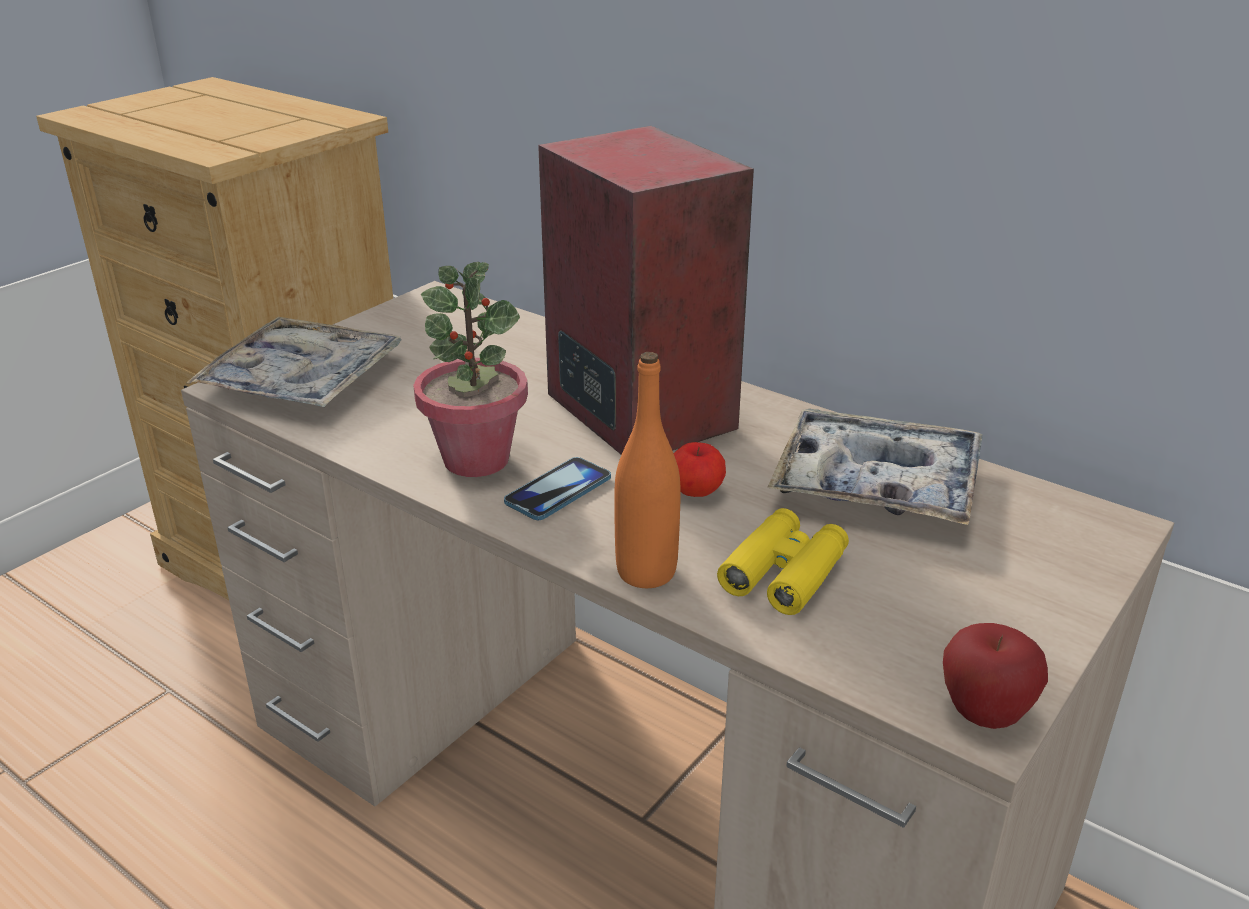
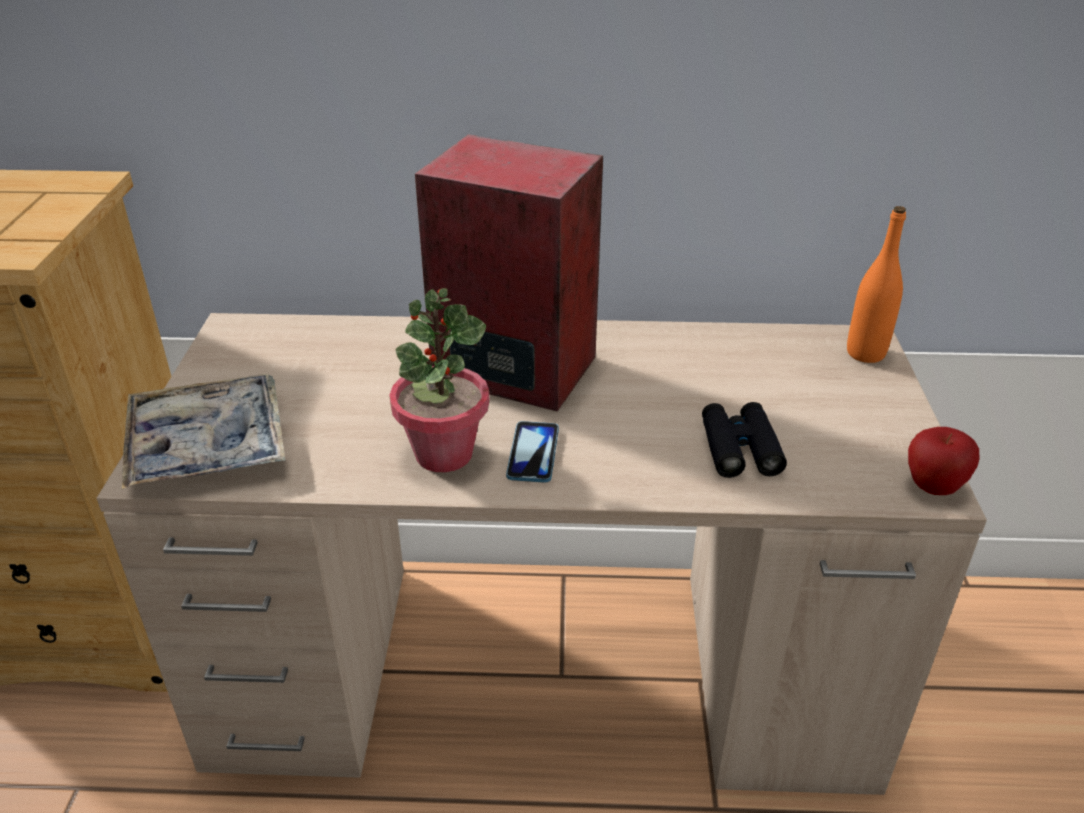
camera: 35 degrees left, 5 degrees up
orange bottle [614,352,681,588] -> orange bottle moved to [847,206,906,363]
apple [674,442,726,497] -> none
yellow binoculars [717,508,849,615] -> black binoculars [702,402,787,478]
tray [767,408,983,525] -> none

